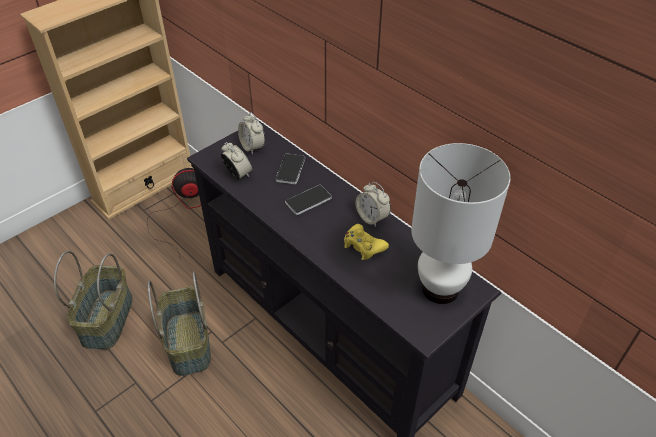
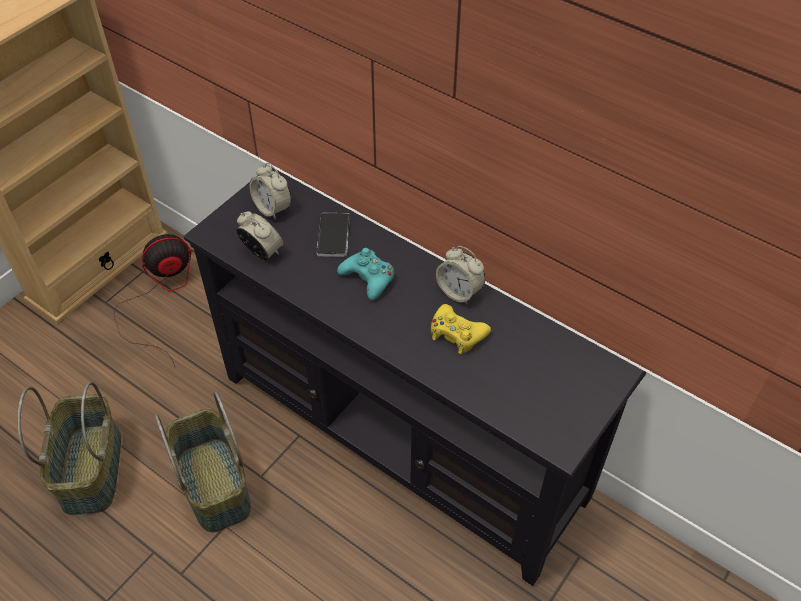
camera: 10 degrees left, 5 degrees up
phone [285,185,332,215] -> turquoise game controller [337,248,394,300]
white table lamp [411,143,511,304] -> none

